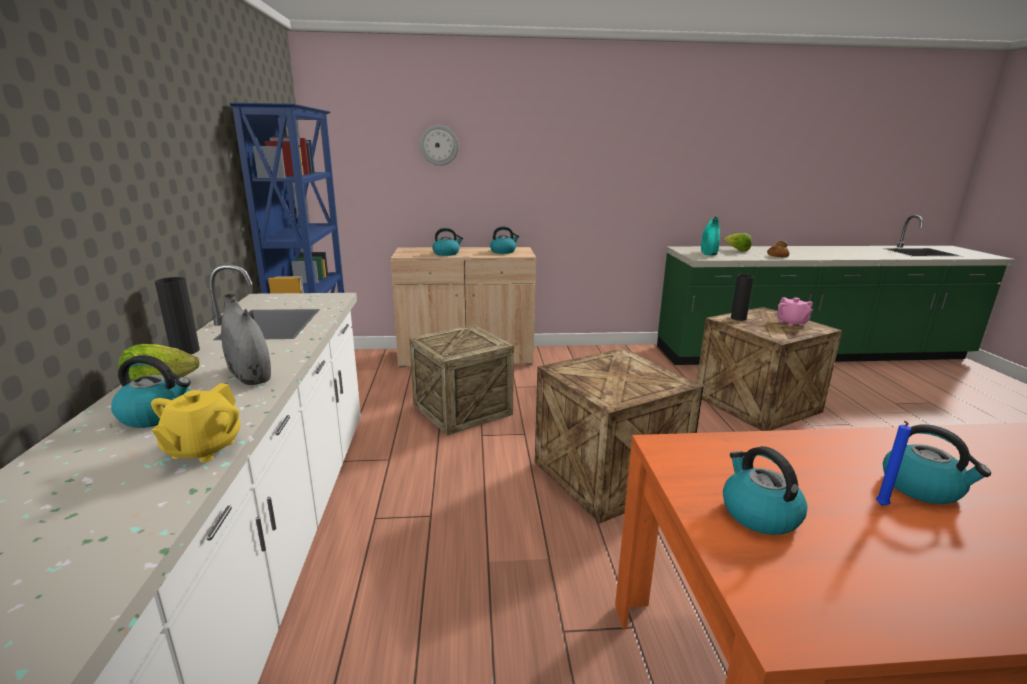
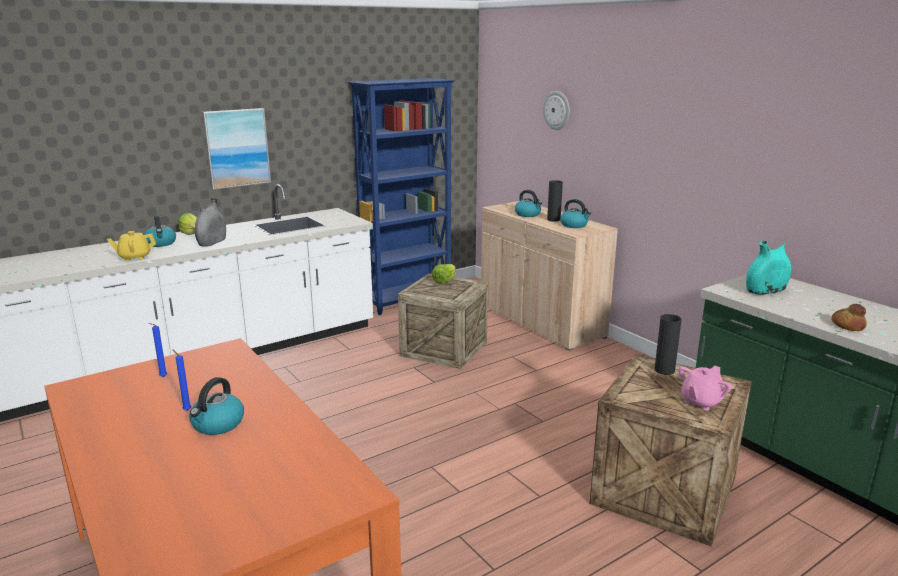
camera: 60 degrees right, 0 degrees up
black vase [155,277,200,354] -> black vase moved to [547,180,563,222]
crate [535,348,704,523] -> none
lettuce [723,233,752,252] -> lettuce moved to [432,264,456,284]
kettle [723,446,808,535] -> blue candle [149,323,167,377]
none -> picture [202,108,271,190]

